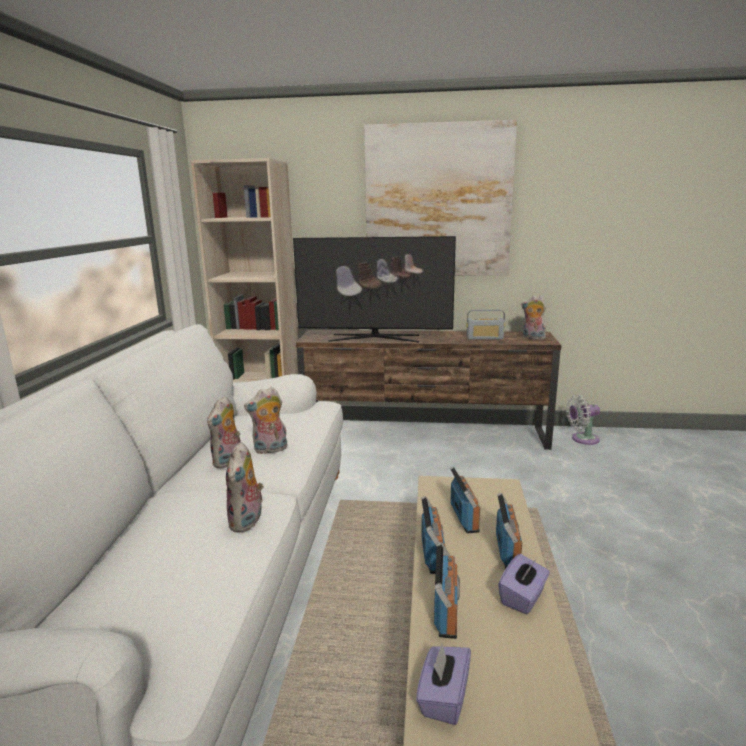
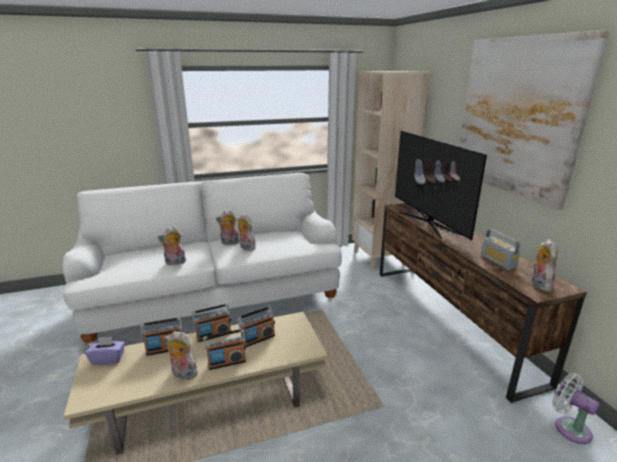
camera: 65 degrees right, 5 degrees up
purple tissue box [498,554,550,615] -> plush toy [164,331,198,380]

